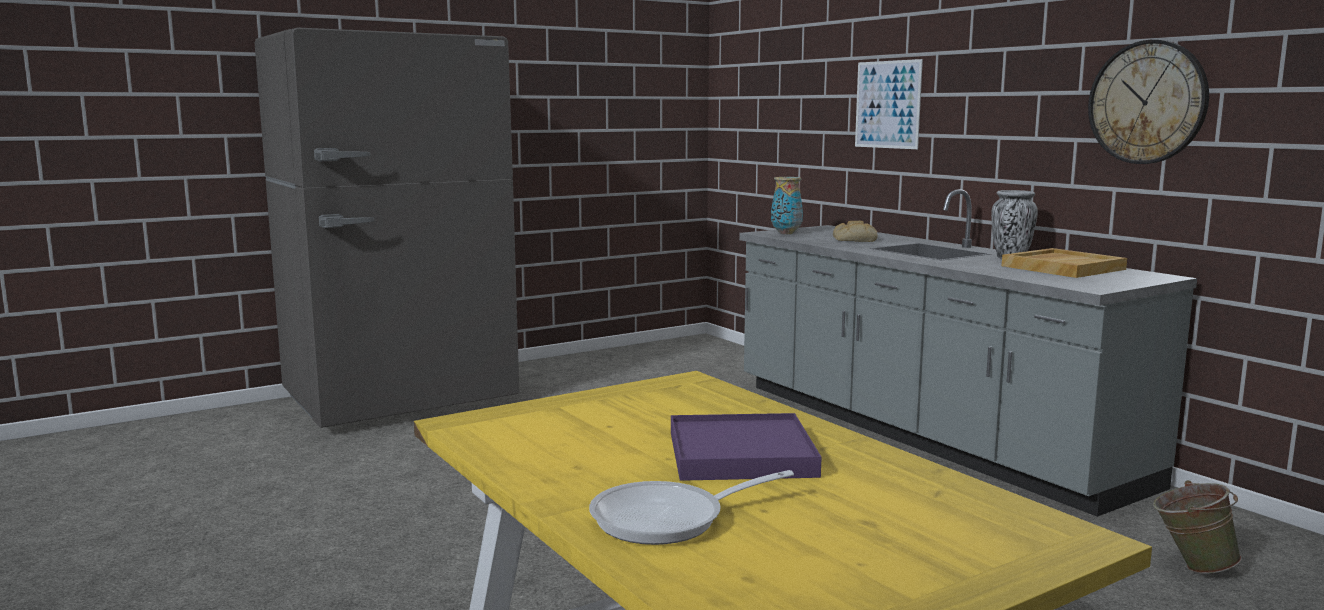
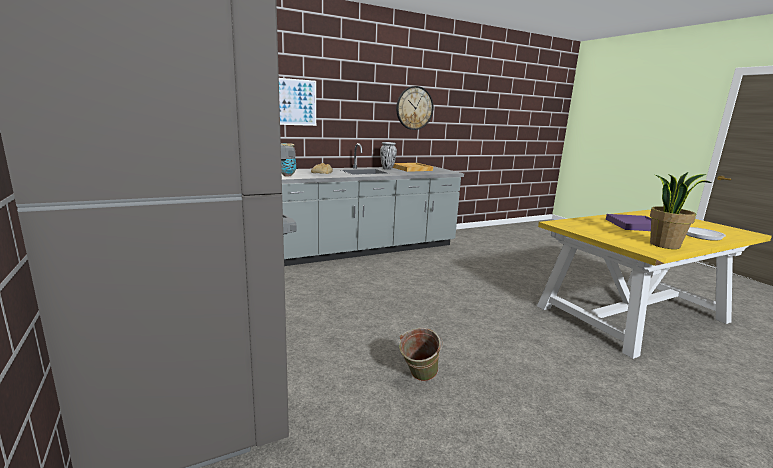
camera: 85 degrees left, 5 degrees up
green bucket [1153,480,1242,574] -> green bucket moved to [399,328,443,381]
none -> potted plant [650,172,711,249]

